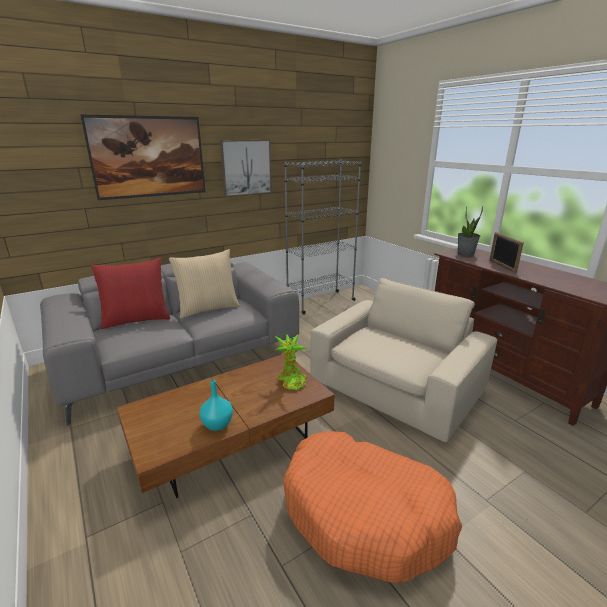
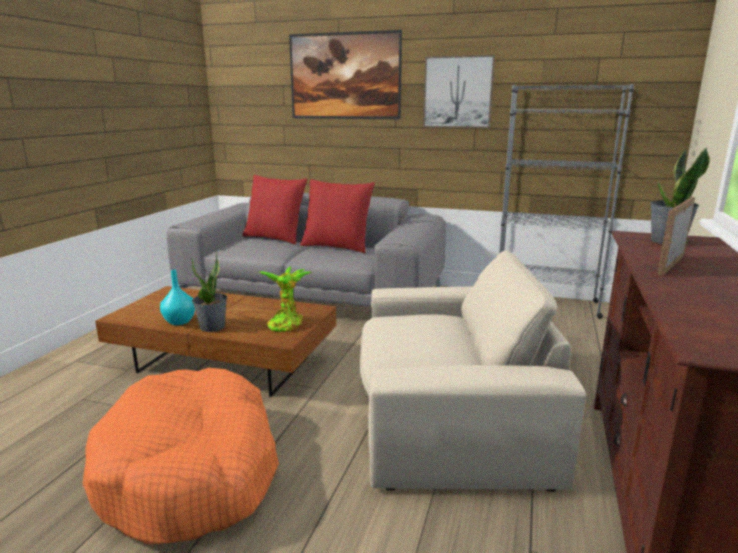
camera: 50 degrees right, 5 degrees down
beige pillow [169,249,240,318] -> red pillow [300,179,375,253]
none -> potted plant [191,252,227,332]

